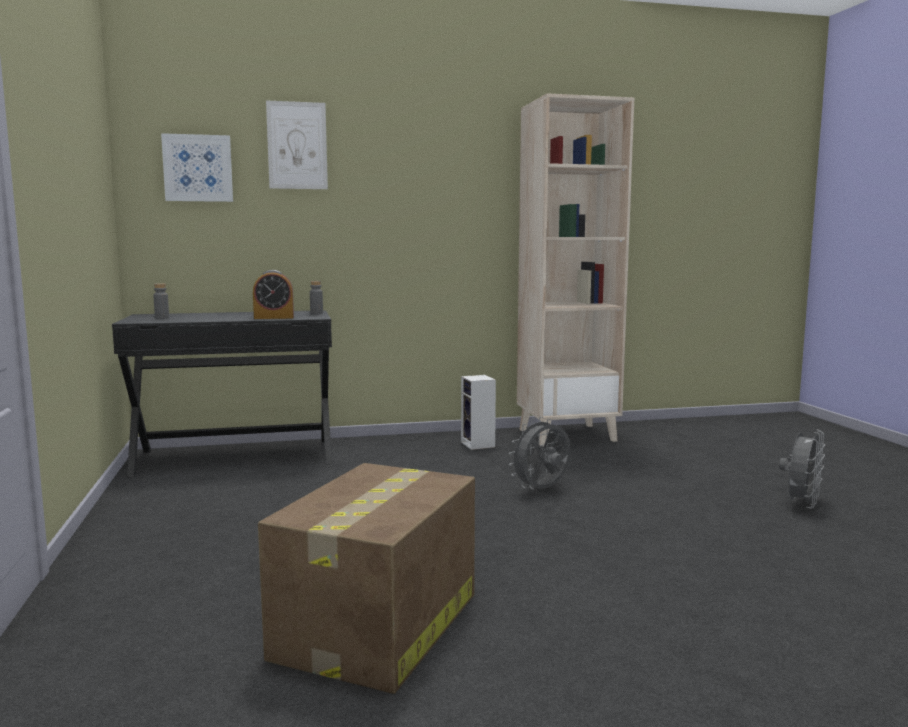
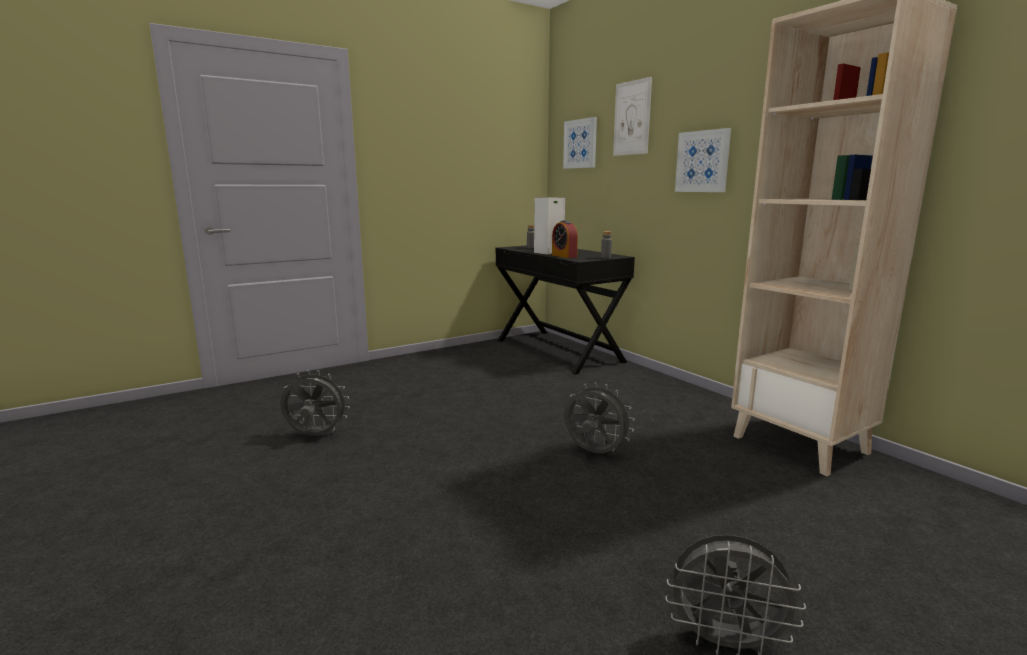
camera: 70 degrees right, 5 degrees up
cardboard box [258,463,475,694] -> grey fan [280,370,350,436]
speaker [461,375,496,450] -> speaker moved to [534,197,565,255]
none -> picture [675,128,731,192]

